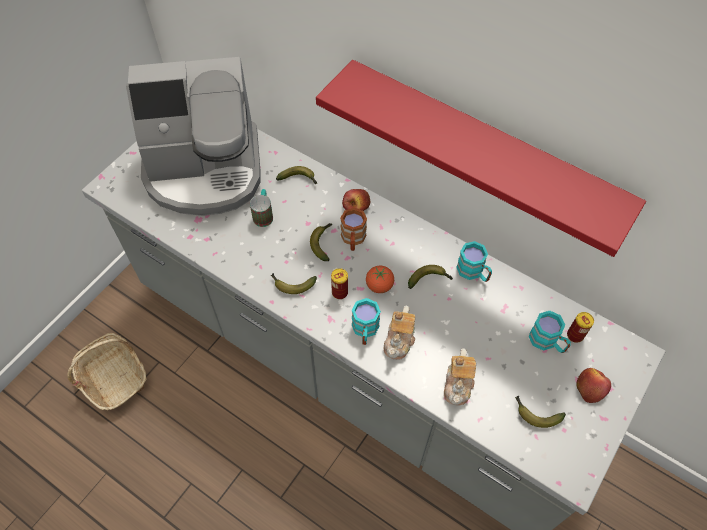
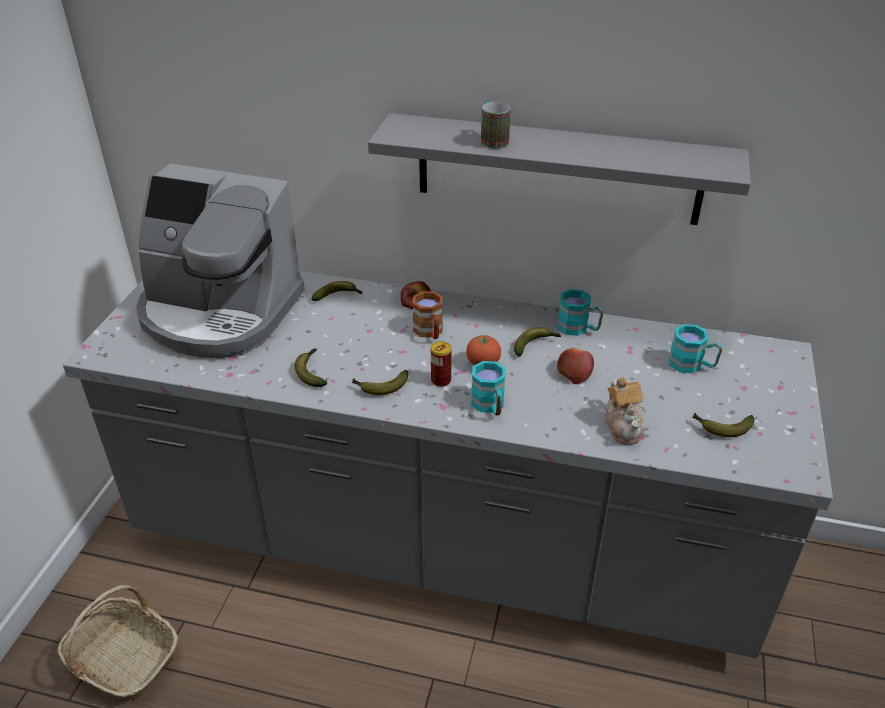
camera: 20 degrees left, 20 degrees down
coffee machine [126,57,261,216] -> coffee machine turned 45 degrees clockwise [136,163,305,358]
mug [250,189,273,227] -> mug moved to [481,101,511,149]
banana [310,223,332,261] -> banana moved to [294,349,327,387]
red shelf [316,60,646,257] -> grey shelf [368,113,751,225]
teapot [384,306,415,360] -> none
can [567,312,594,343] -> none
apple [576,368,611,403] -> apple moved to [557,348,594,384]

